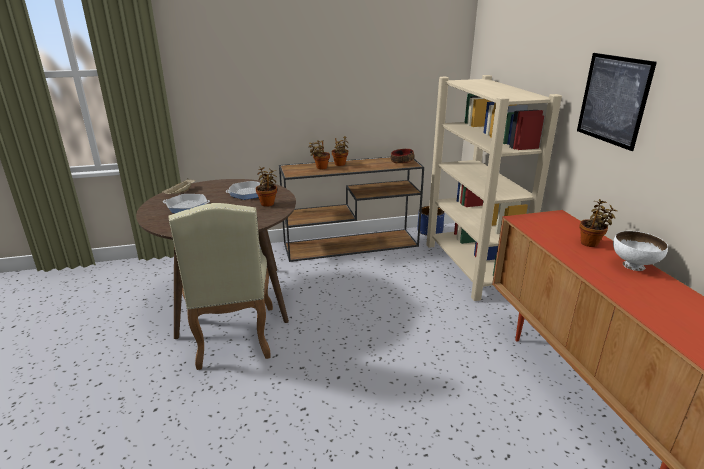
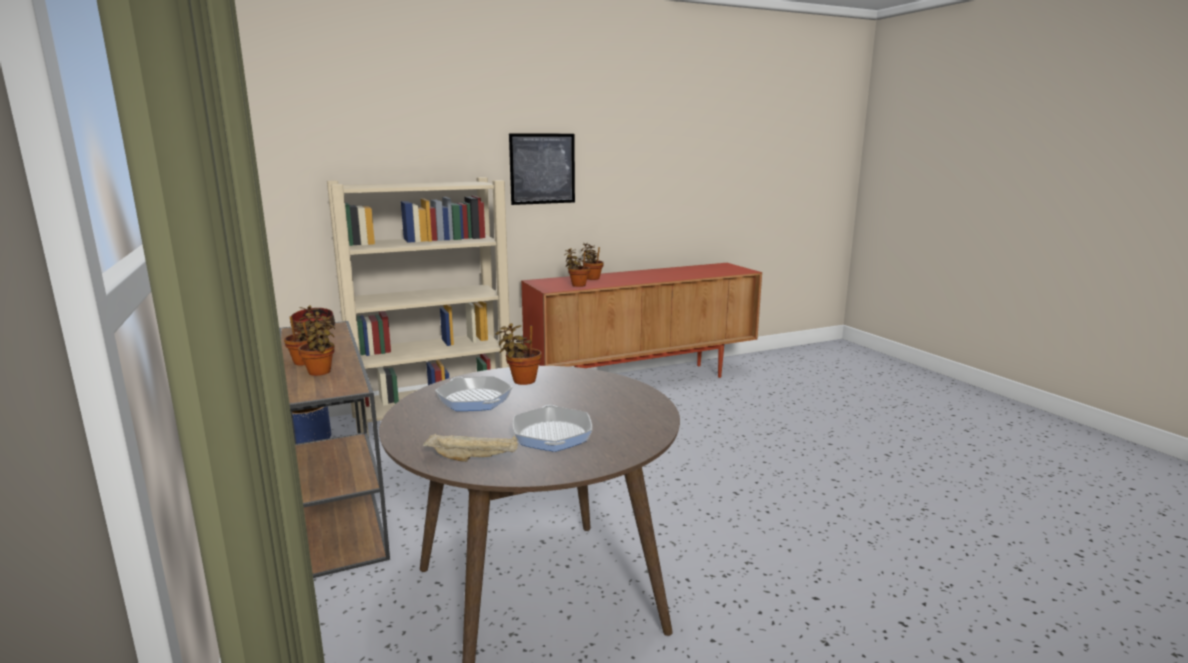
camera: 100 degrees left, 10 degrees down
beige chair [168,203,273,370] -> none
white bowl [613,231,668,271] -> none
none -> potted plant [564,248,590,287]

